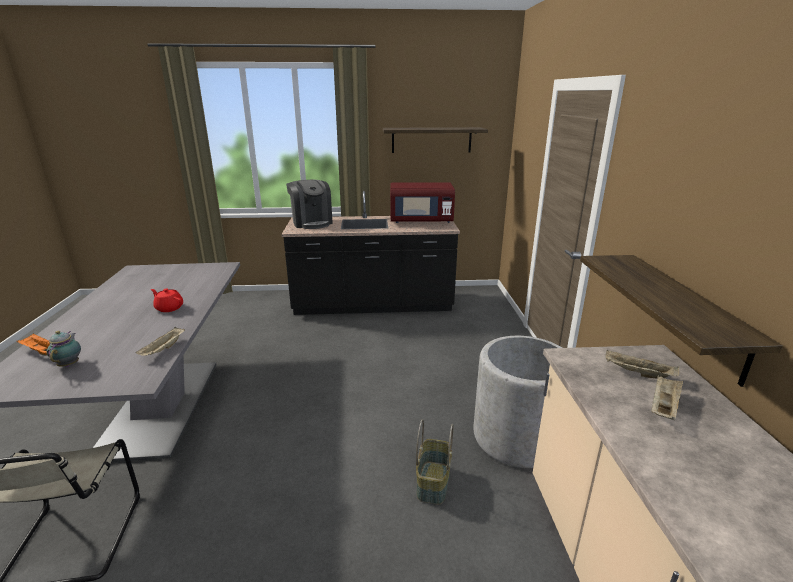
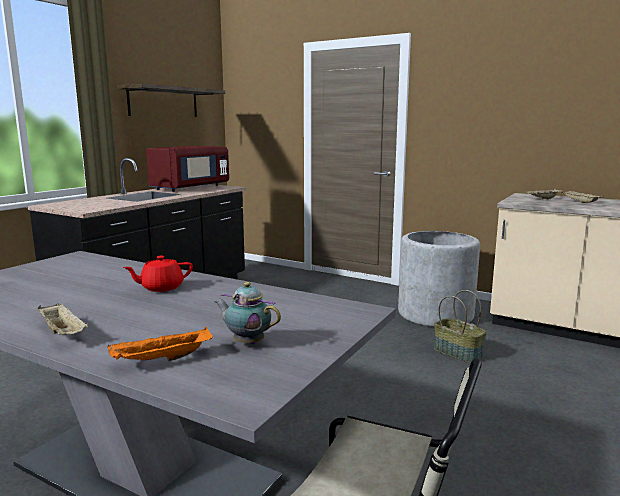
camera: 55 degrees left, 10 degrees down
beige tray [135,327,185,356] -> beige tray moved to [38,303,88,335]
coffee machine [286,180,333,229] -> none
shelf [580,255,783,387] -> none

